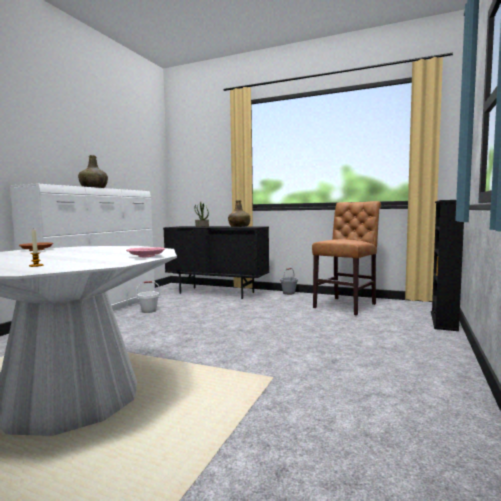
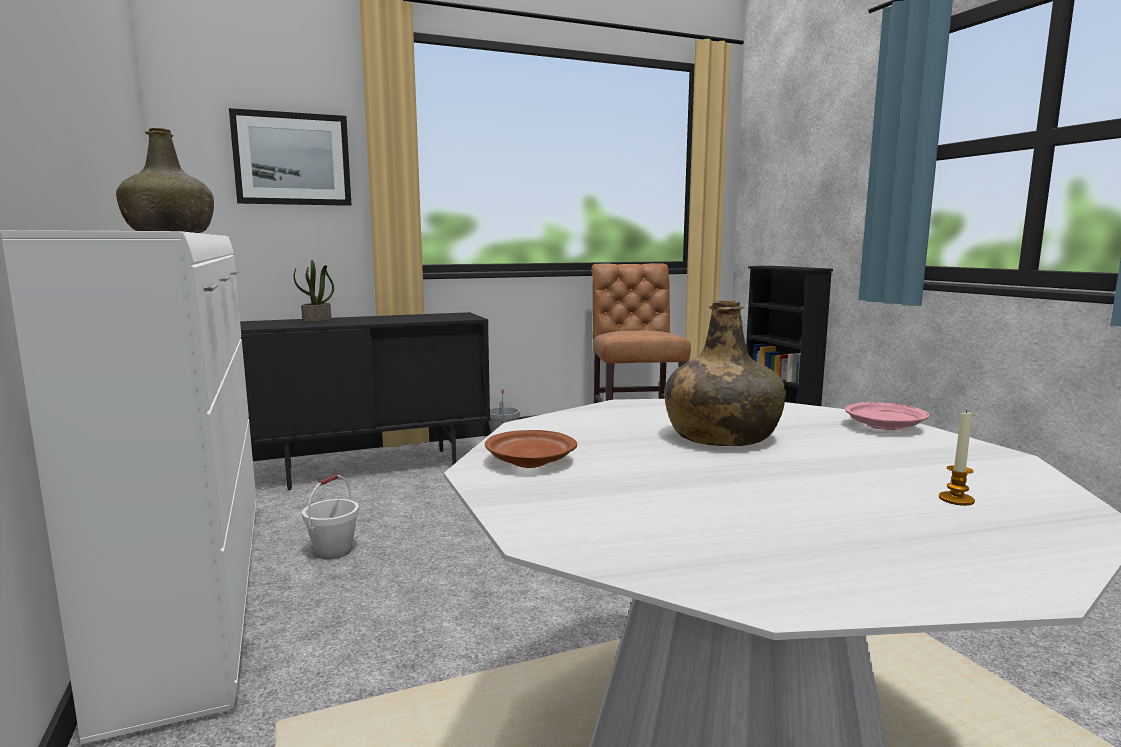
camera: 45 degrees left, 5 degrees up
green bottle [228,200,250,227] -> green bottle moved to [664,300,786,446]
none -> picture [229,108,351,206]

